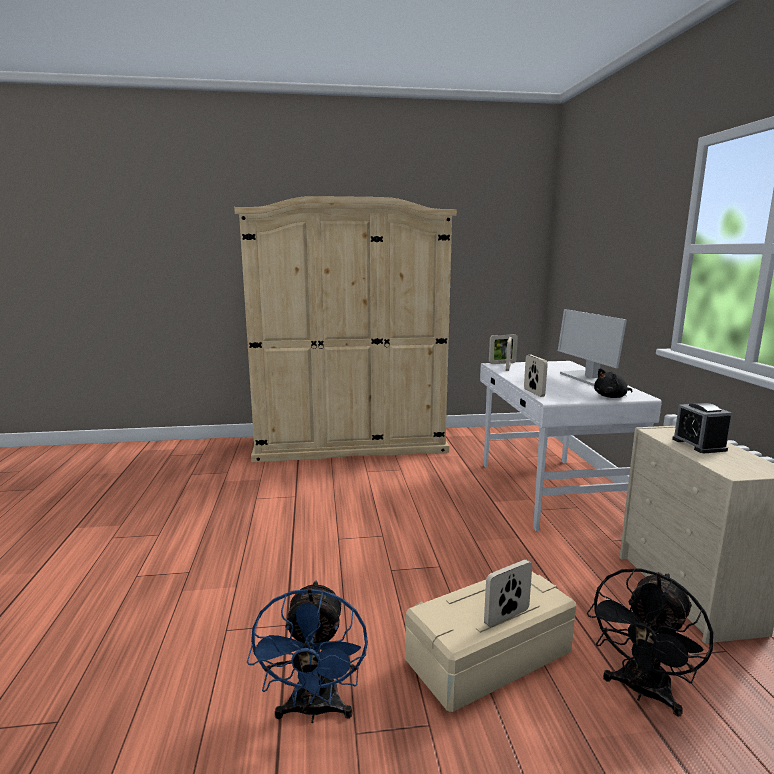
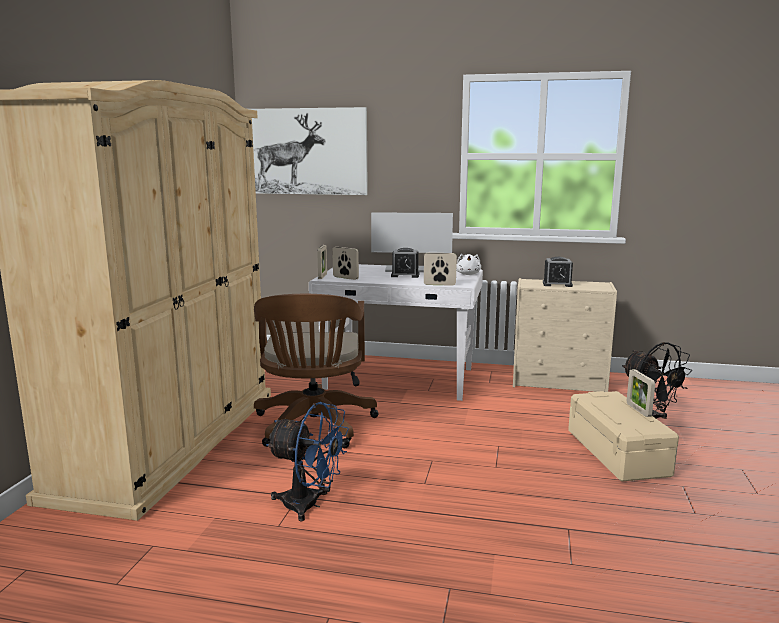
camera: 70 degrees left, 0 degrees up
blue fan [247,581,368,723] -> blue fan moved to [266,402,349,521]
black plush toy [594,369,633,398] -> white plush toy [456,254,481,275]
none -> picture [250,107,368,195]
none -> brown office chair [254,294,379,448]
none -> alarm clock [391,248,419,278]

